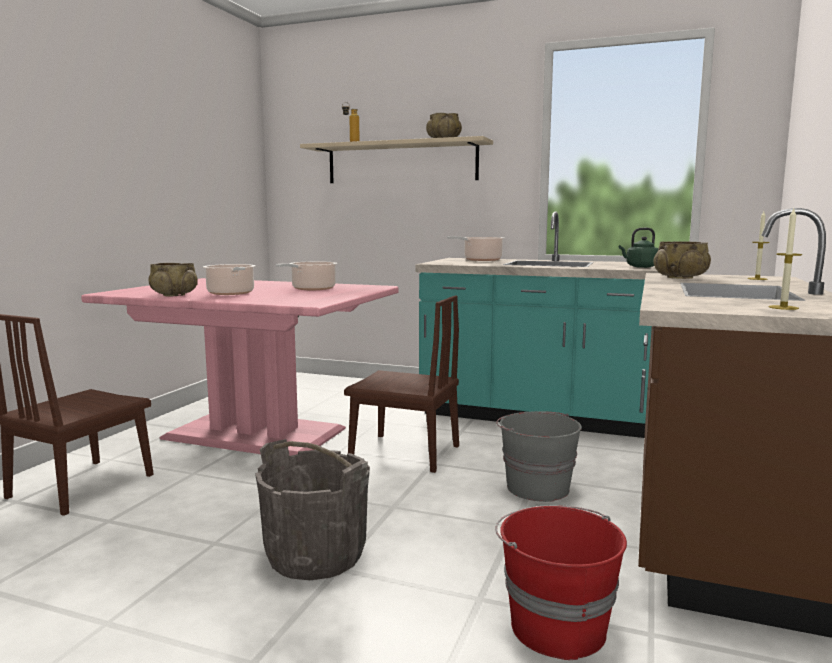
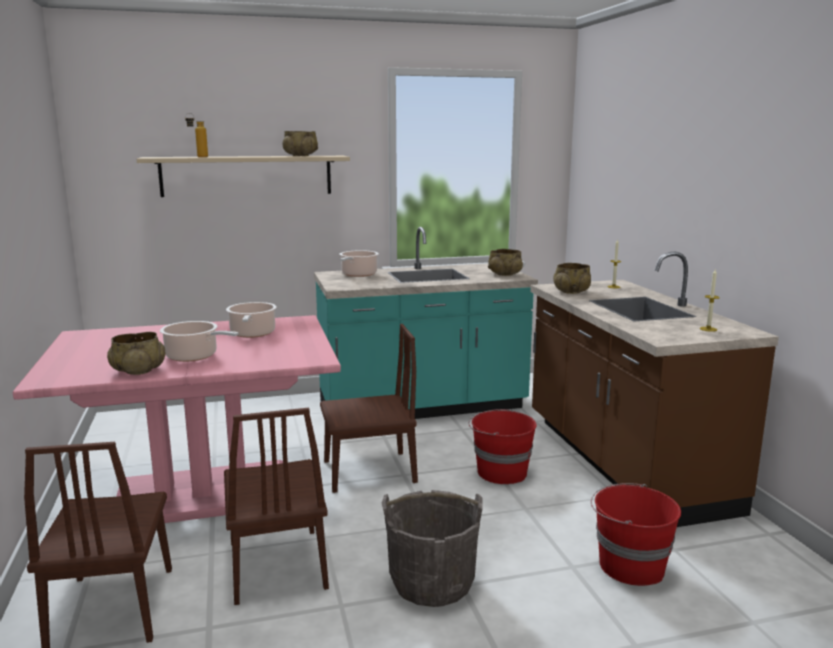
camera: 35 degrees left, 5 degrees up
grey bucket [496,411,582,502] -> red bucket [469,409,537,484]
green kettle [619,228,658,268] -> beige bowl [488,249,523,276]
none -> brown chair [224,408,329,605]

